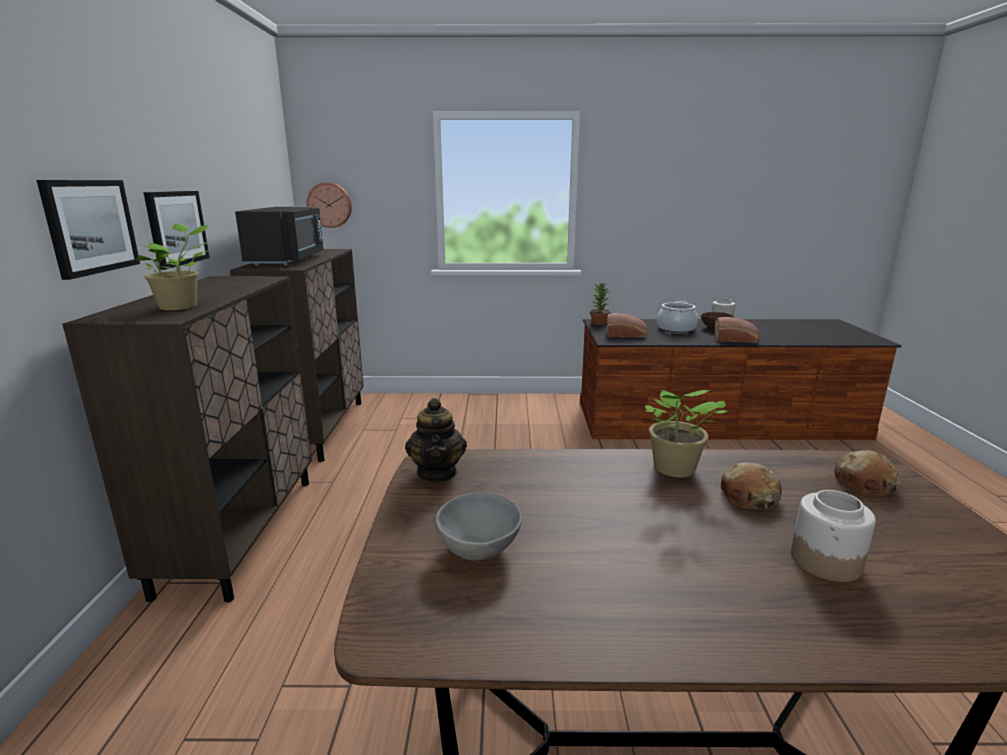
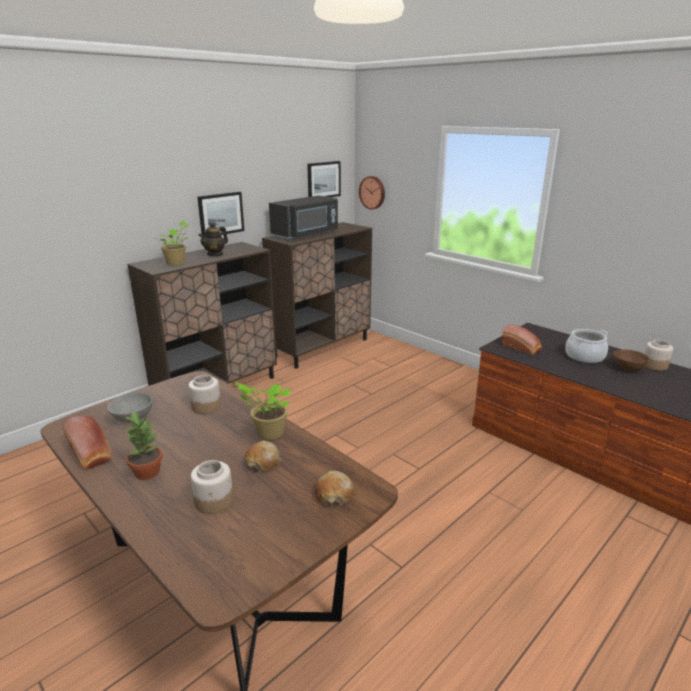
camera: 45 degrees right, 5 degrees up
picture [37,180,140,280] -> picture moved to [307,161,341,197]
teapot [405,398,467,482] -> teapot moved to [198,223,228,257]
potted plant [590,283,610,325] -> potted plant moved to [126,411,163,480]
bread [714,317,759,343] -> bread moved to [63,415,112,470]
none -> jar [188,375,221,414]

